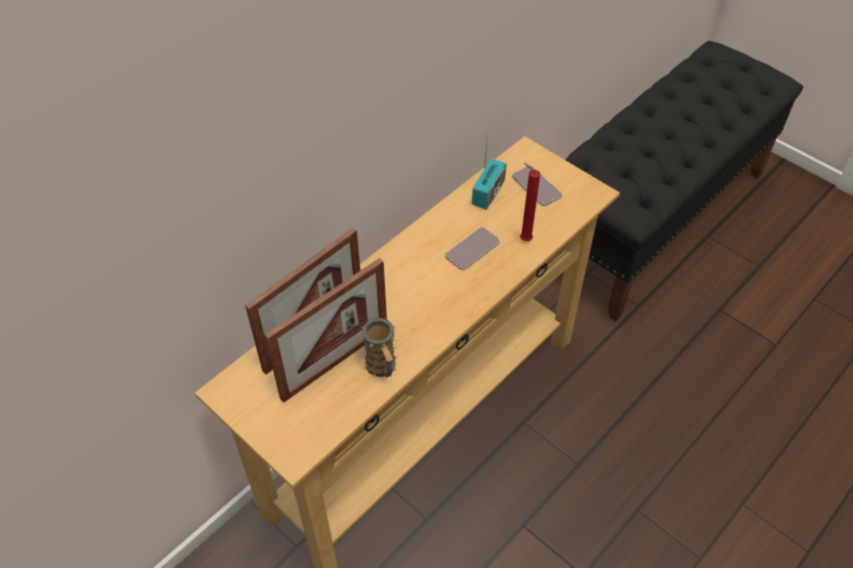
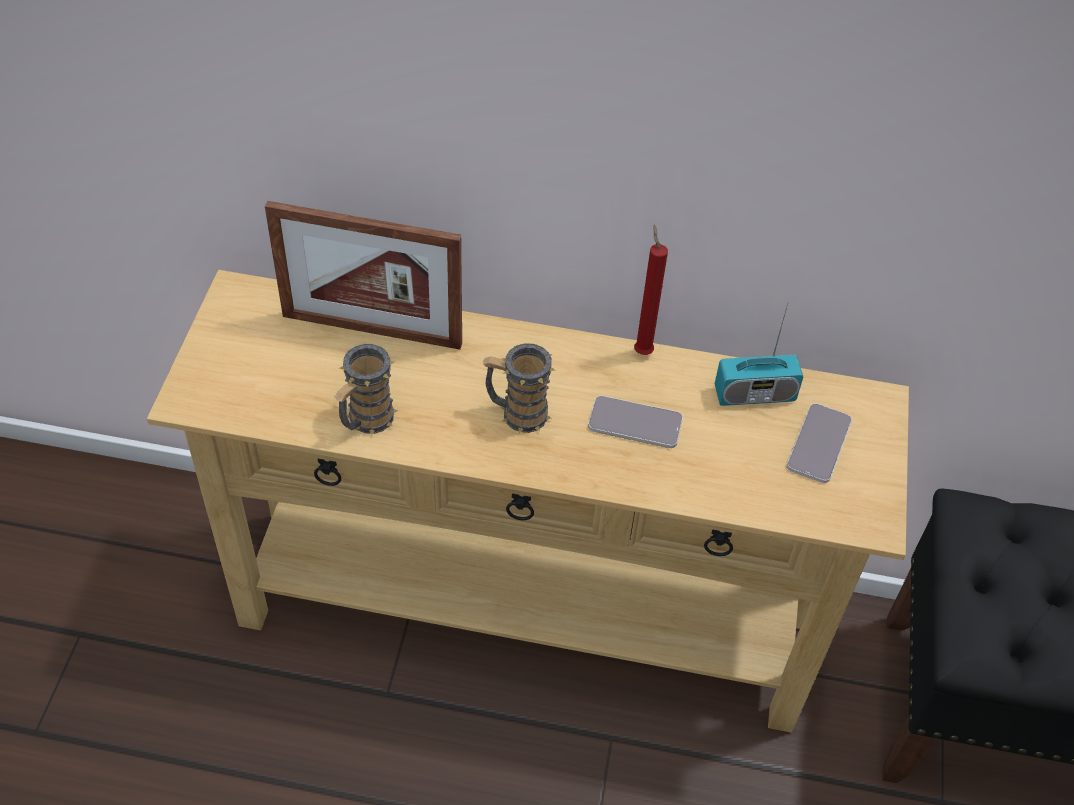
camera: 55 degrees right, 0 degrees up
picture frame [264,258,387,403] -> none
red candle [520,163,540,241] -> red candle moved to [634,225,668,355]
none -> mug [483,343,556,433]

